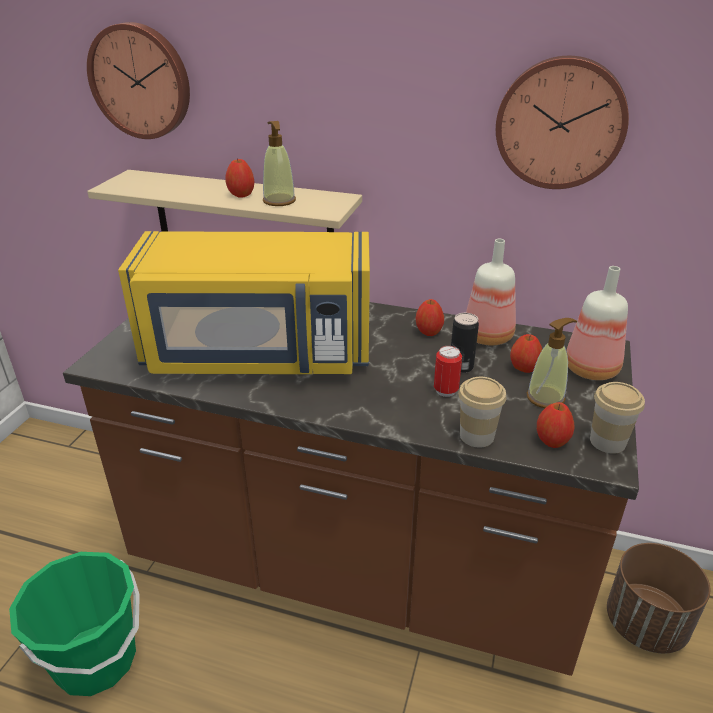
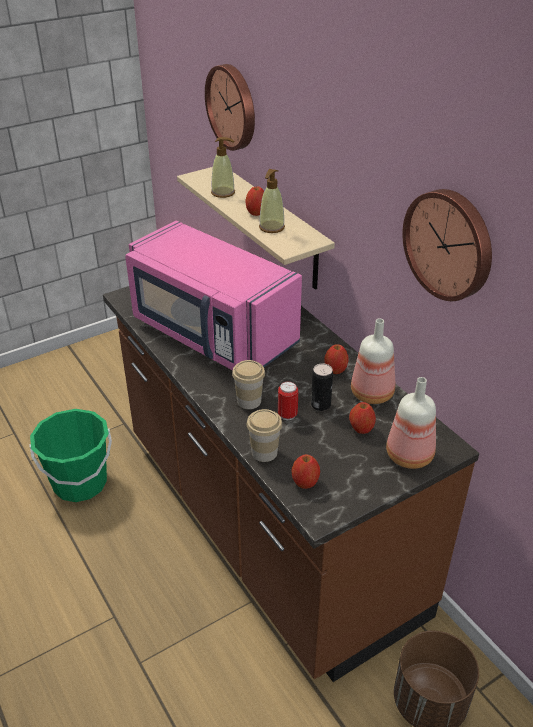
camera: 40 degrees right, 5 degrees up
yellow microwave [118,231,370,374] -> pink microwave [125,221,302,370]
soap dispenser [527,318,577,408] -> soap dispenser moved to [211,137,235,198]
cup [590,382,645,454] -> cup moved to [232,360,265,409]

